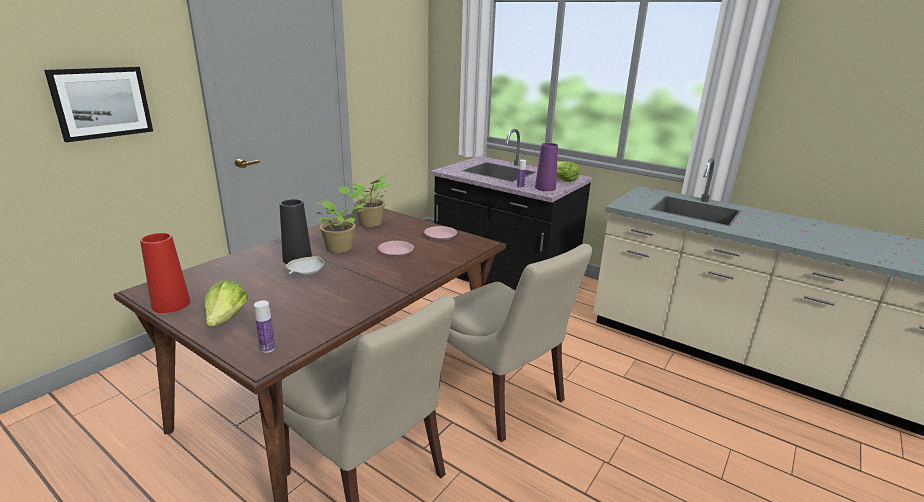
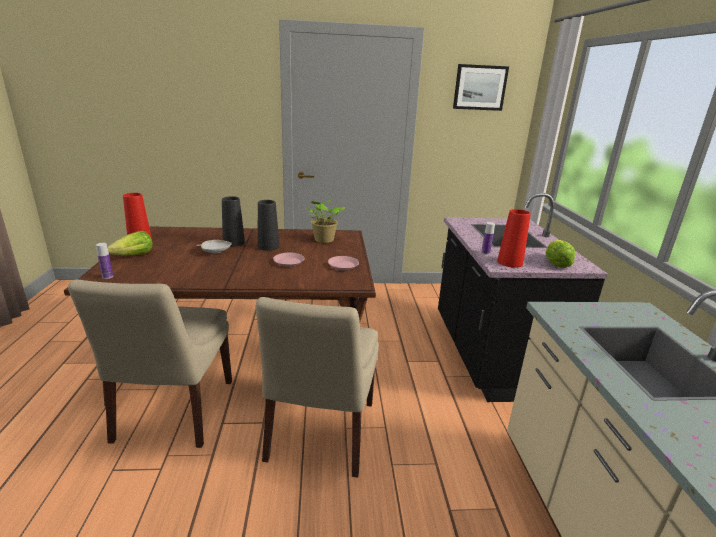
camera: 50 degrees right, 0 degrees up
picture [44,67,153,142] -> picture moved to [453,64,509,111]
potted plant [315,186,366,253] -> black vase [257,200,280,251]
purple vase [535,143,558,191] -> red vase [497,209,531,268]

